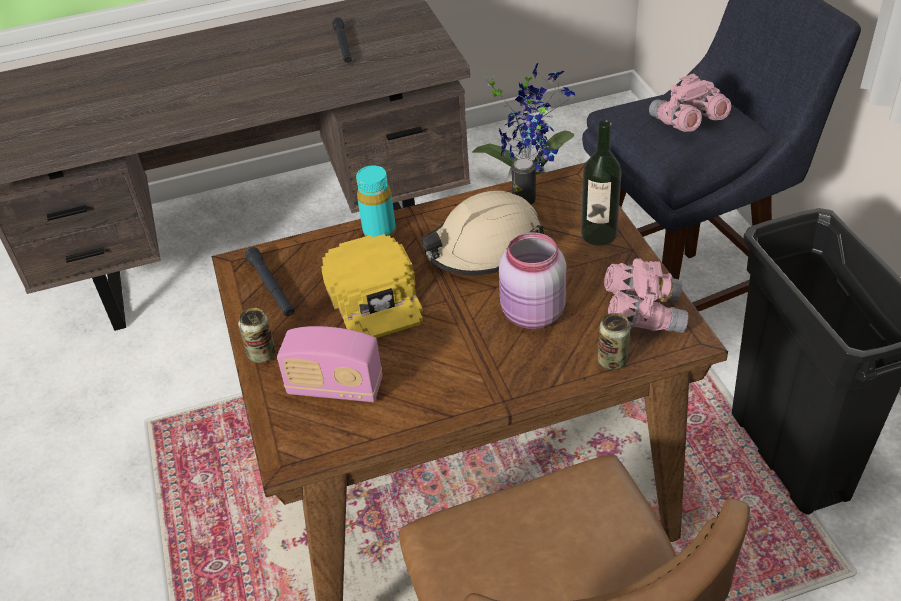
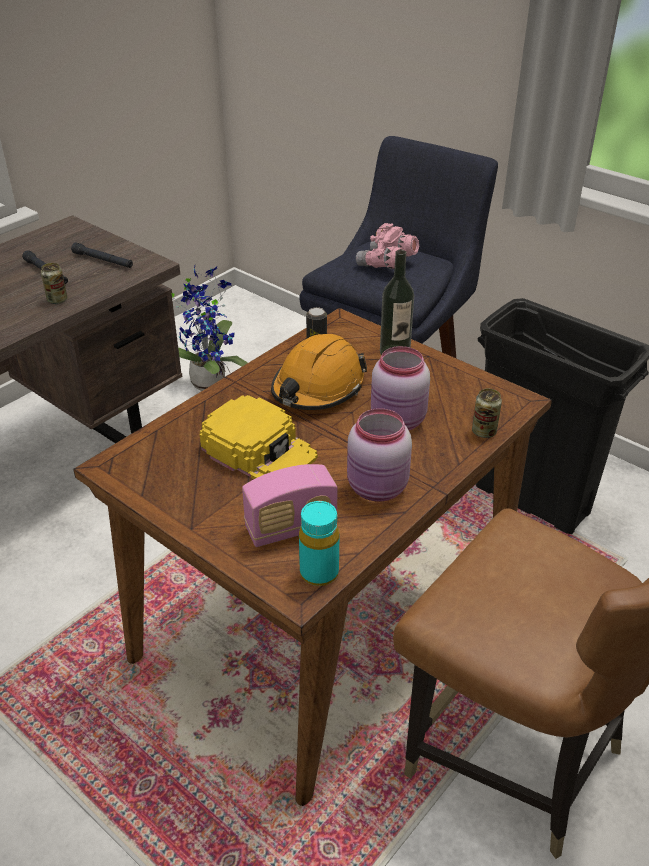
camera: 35 degrees left, 5 degrees down
can [238,308,276,363] -> can moved to [41,263,67,304]
black flashlight [245,247,294,316] -> black flashlight moved to [71,242,133,268]
turquoise bottle [356,166,396,237] -> turquoise bottle moved to [299,501,340,586]
beige hard hat [421,190,544,275] -> orange hard hat [271,334,367,410]
pink binoculars [604,258,688,333] -> none
none -> pink jar [347,408,412,501]

